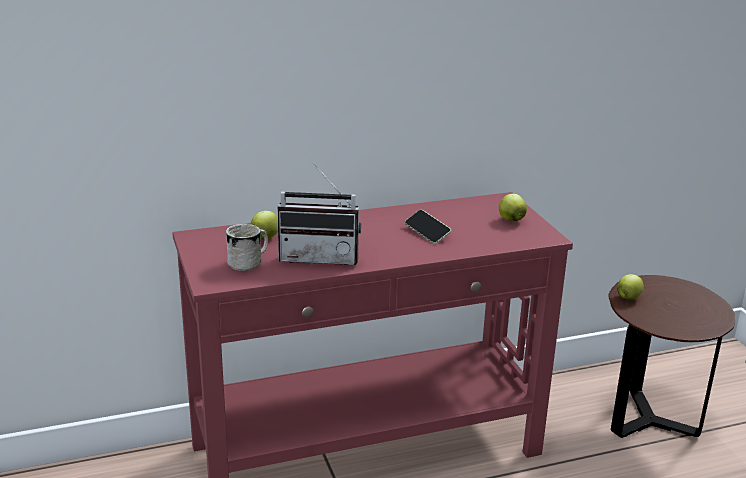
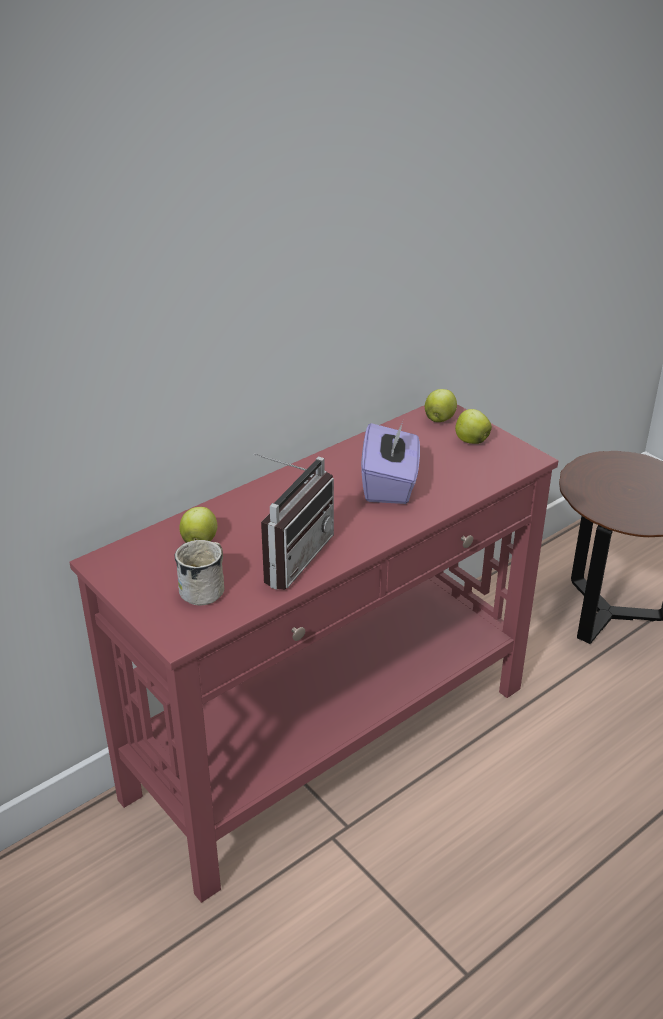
camera: 20 degrees left, 10 degrees up
radio [277,163,361,265] -> radio turned 45 degrees counterclockwise [254,453,334,590]
phone [404,210,451,244] -> purple tissue box [361,422,420,504]
apple [617,274,644,299] -> apple moved to [425,389,457,422]

